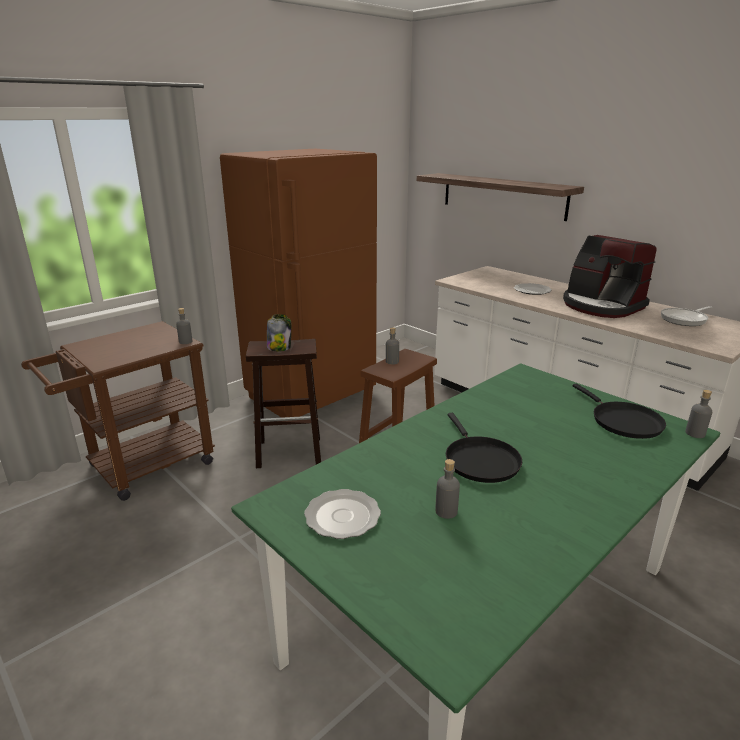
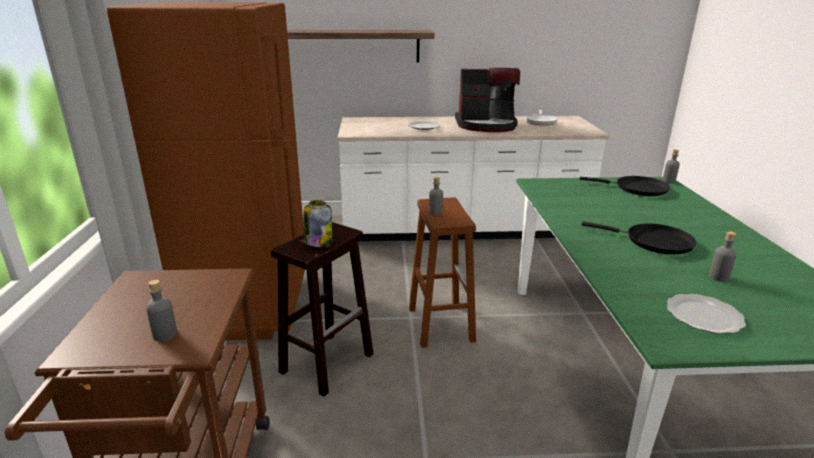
camera: 50 degrees left, 0 degrees up
grey bottle [176,308,192,344] -> grey bottle moved to [146,280,177,342]

